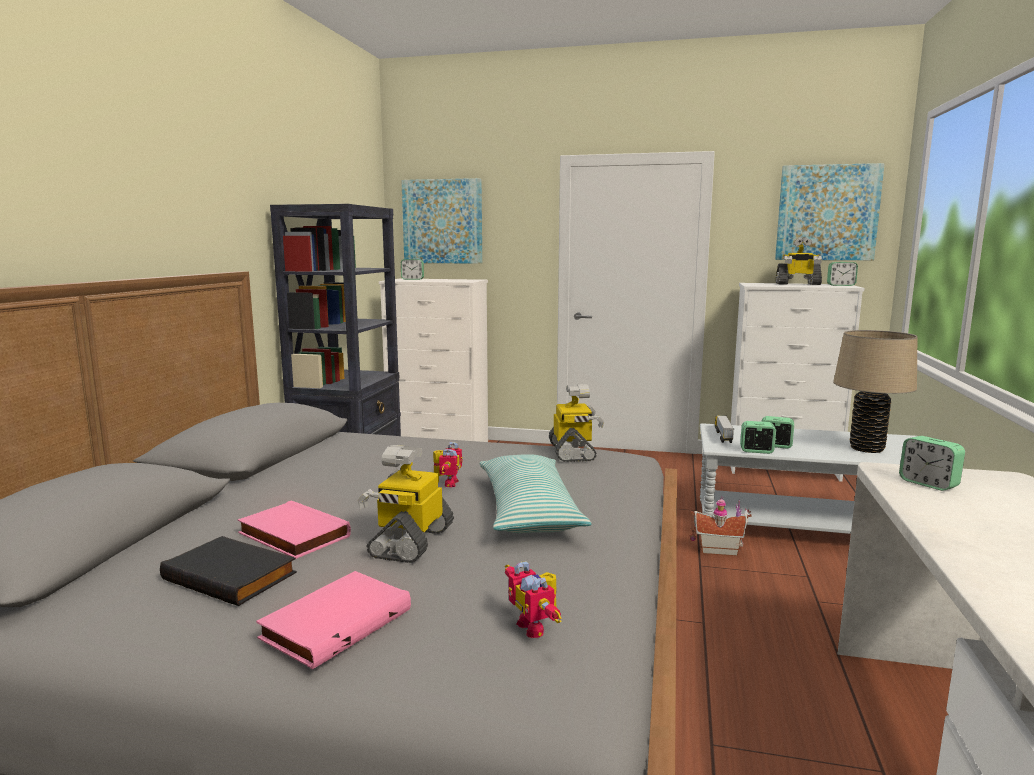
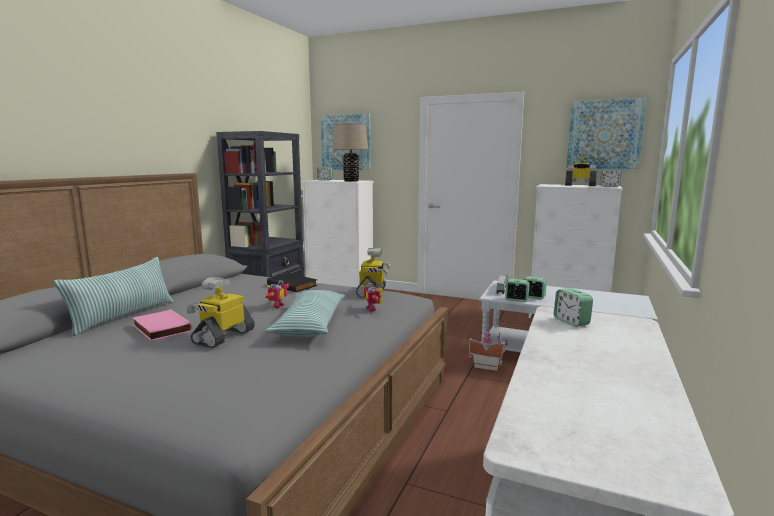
camera: 10 degrees right, 0 degrees up
black book [160,536,297,606] -> black book moved to [267,273,318,292]
pink book [256,571,411,669] -> none
toy robot [505,561,562,638] -> toy robot moved to [364,283,383,312]
beige table lamp [833,330,917,453] -> beige table lamp moved to [333,124,368,182]
none -> pillow [53,257,173,336]

